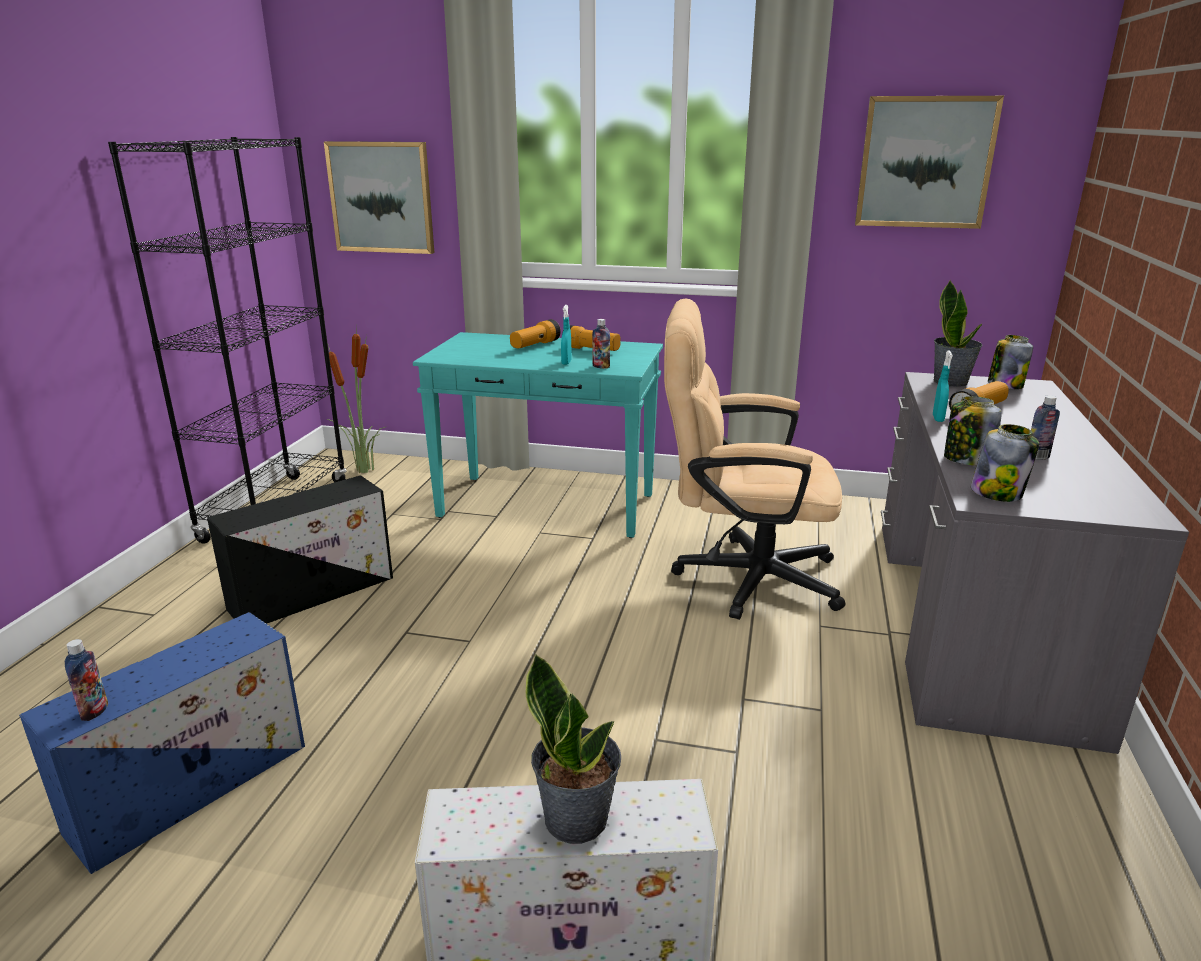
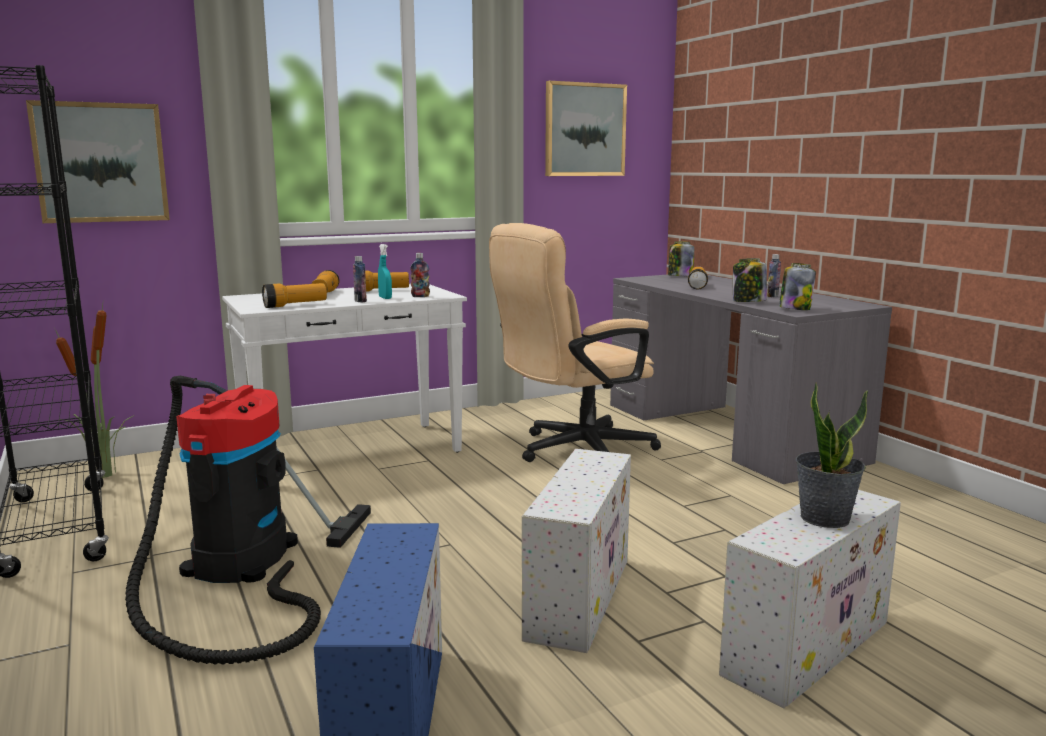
camera: 40 degrees left, 10 degrees down
bottle [65,639,108,721] -> bottle moved to [353,256,367,302]
black storage box [207,476,393,624] -> vacuum cleaner [125,376,371,665]
turquoise console table [413,332,663,538] -> white console table [222,284,467,453]
turquoise spray bottle [933,351,953,422] -> none
potted plant [934,281,983,387] -> none
none -> flashlight [262,283,327,308]
none -> white storage box [522,449,631,653]

